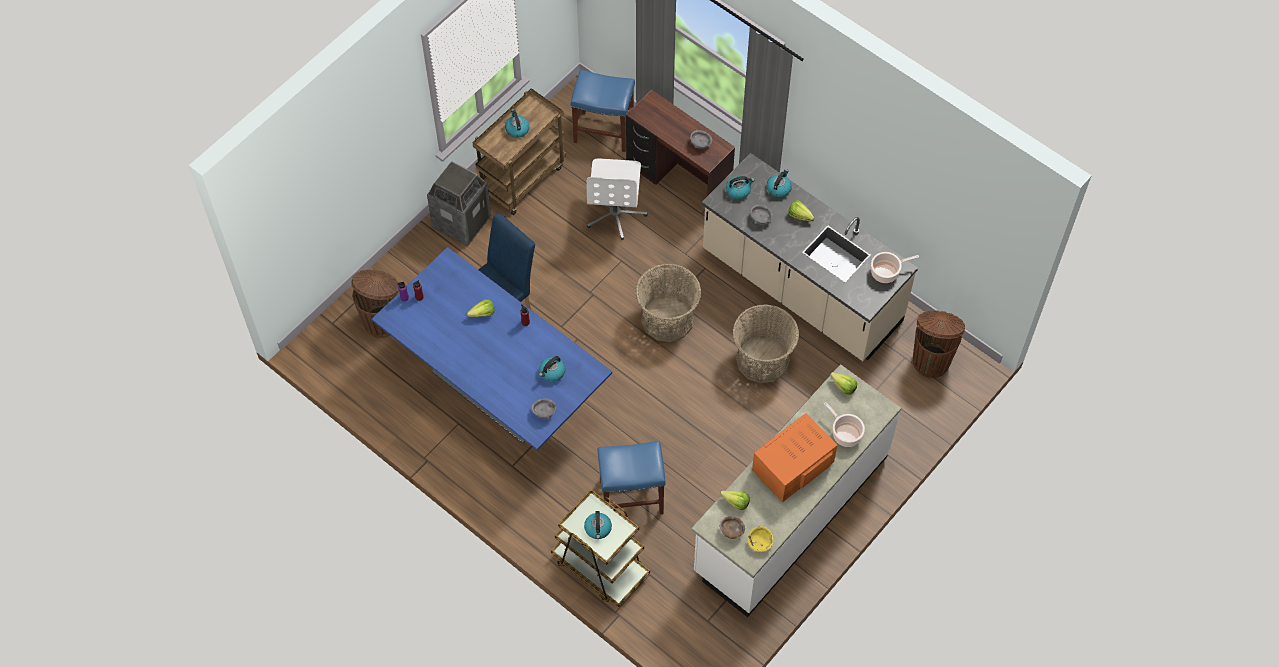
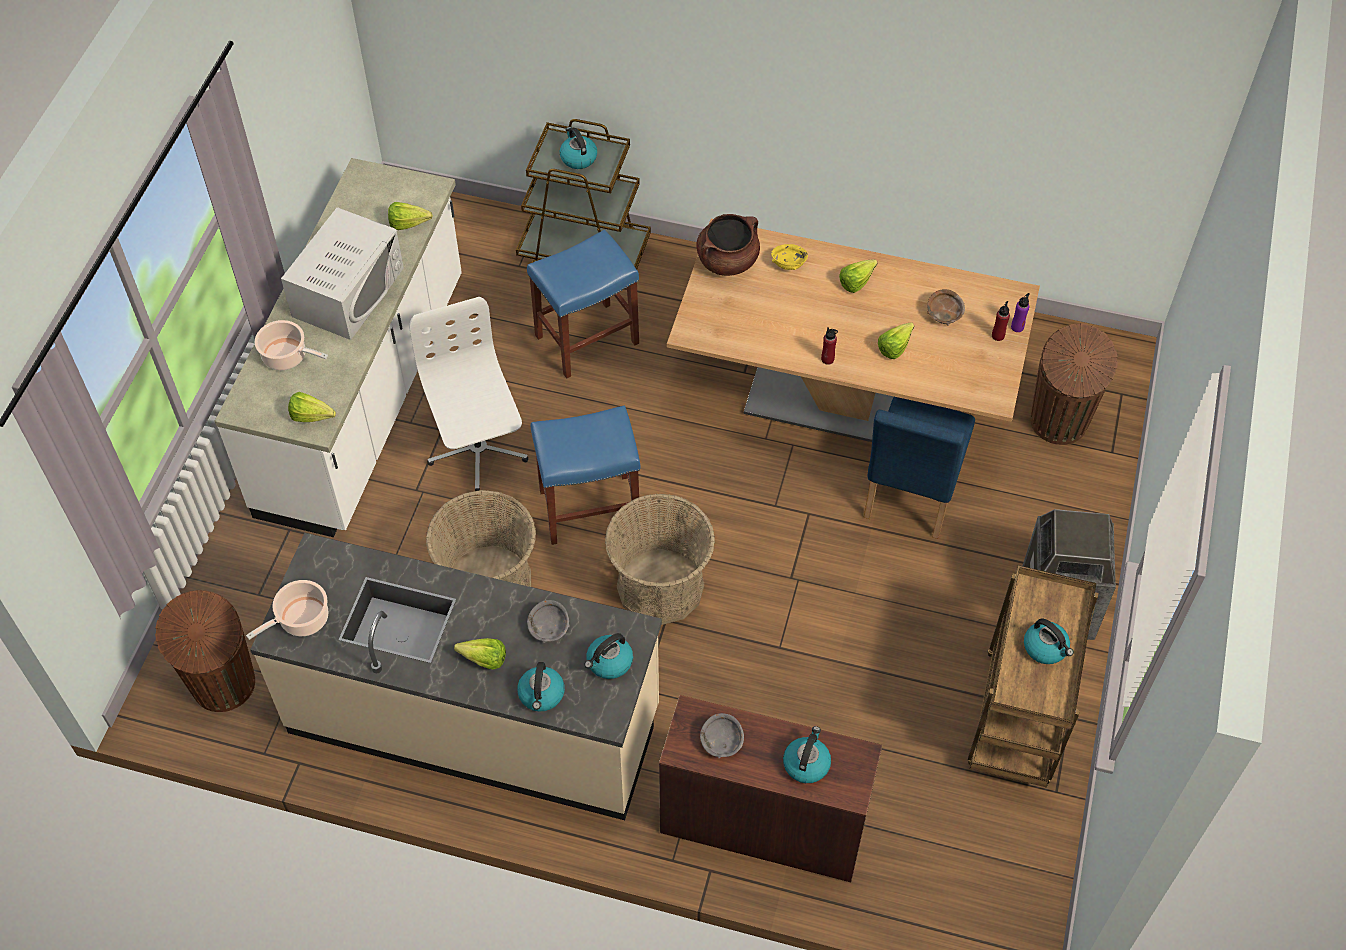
camera: 155 degrees right, 5 degrees down
blue dining table [372,247,612,450] -> beige dining table [667,219,1040,442]
grey bowl [532,398,556,419] -> brown cooking pot [696,214,760,276]
kettle [539,356,565,382] -> kettle moved to [783,726,831,783]
blue stool [571,70,635,152] -> blue stool moved to [531,406,640,545]
white office chair [586,158,648,240] -> white office chair moved to [409,297,528,491]
brown bowl [719,516,745,540] -> brown bowl moved to [927,289,965,326]
yellow bowl [748,526,773,552] -> yellow bowl moved to [771,244,808,270]
orange microwave [752,413,837,502] -> white microwave [281,207,404,340]
none -> lettuce [839,259,877,293]

